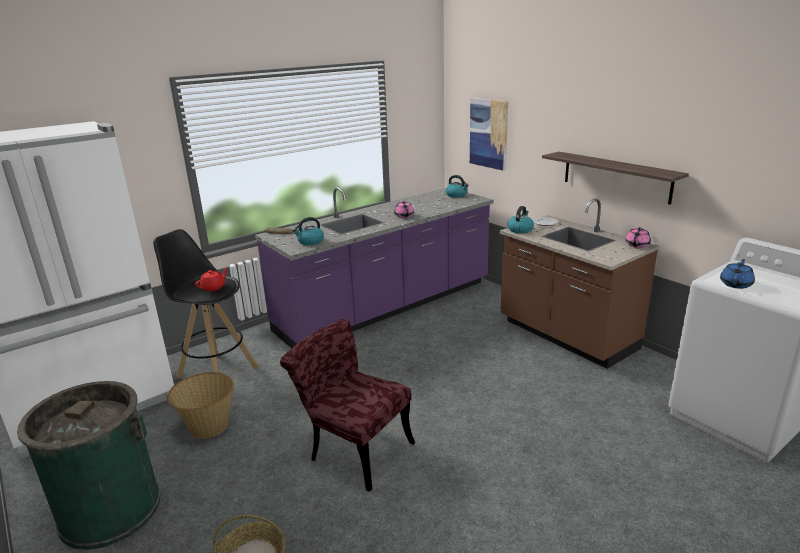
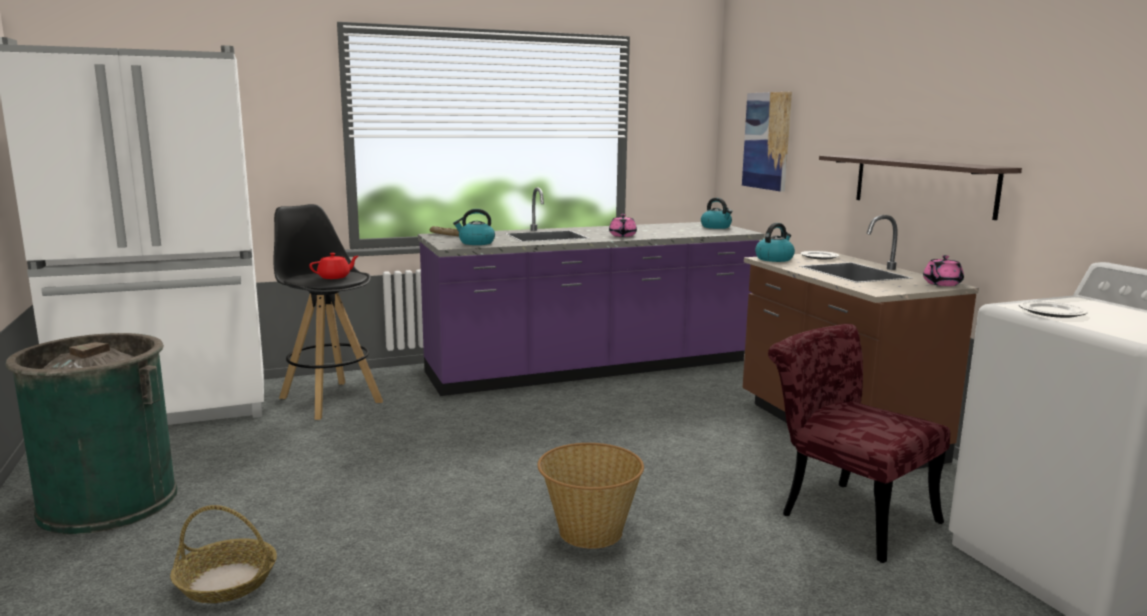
camera: 15 degrees right, 10 degrees down
basket [167,372,234,439] -> basket moved to [537,443,644,549]
red chair [280,319,415,492] -> red chair moved to [768,324,950,563]
blue teapot [720,259,755,289] -> plate [1019,301,1088,318]

